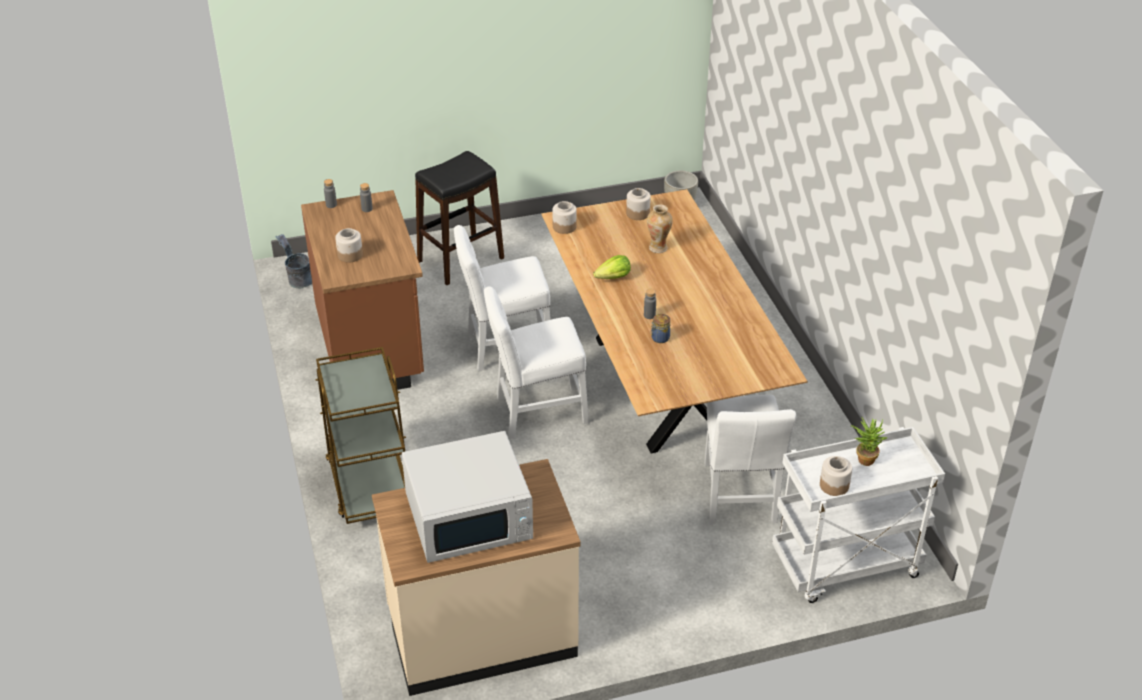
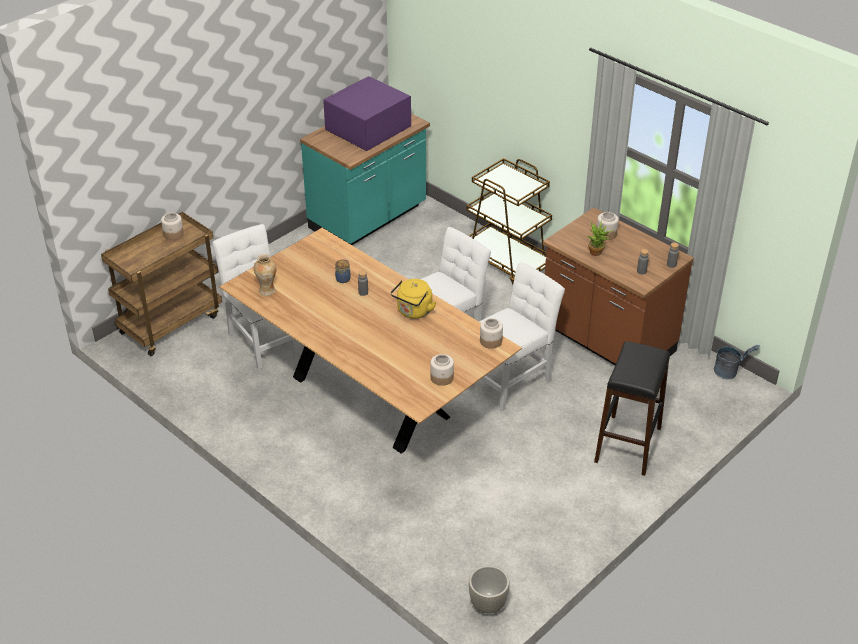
camera: 150 degrees right, 0 degrees up
beige counter [372,459,581,696] -> turquoise counter [300,114,430,245]
white microwave [402,431,533,563] -> purple microwave [323,76,411,151]
lettuce [593,255,631,279] -> yellow kettle [391,279,437,319]
vase [647,204,673,253] -> vase moved to [254,254,276,296]
white cart [772,427,945,603] -> brown cart [101,212,222,356]
potted plant [851,417,888,466] -> potted plant moved to [587,220,613,256]

